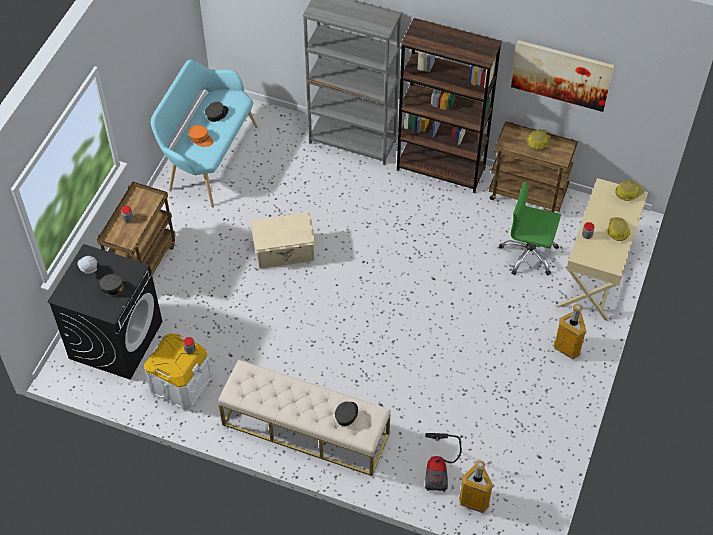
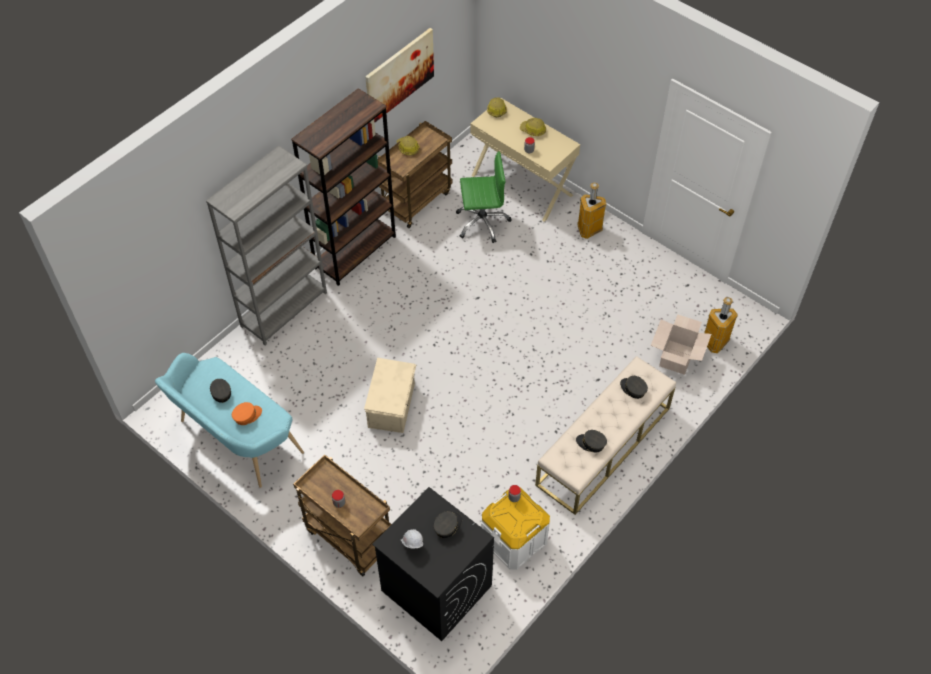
camera: 70 degrees left, 0 degrees up
vacuum cleaner [425,433,462,492] -> cardboard box [651,314,712,375]
green office chair [499,181,561,275] -> green office chair turned 135 degrees counterclockwise [456,151,512,243]
none -> grey cap [576,430,607,452]

